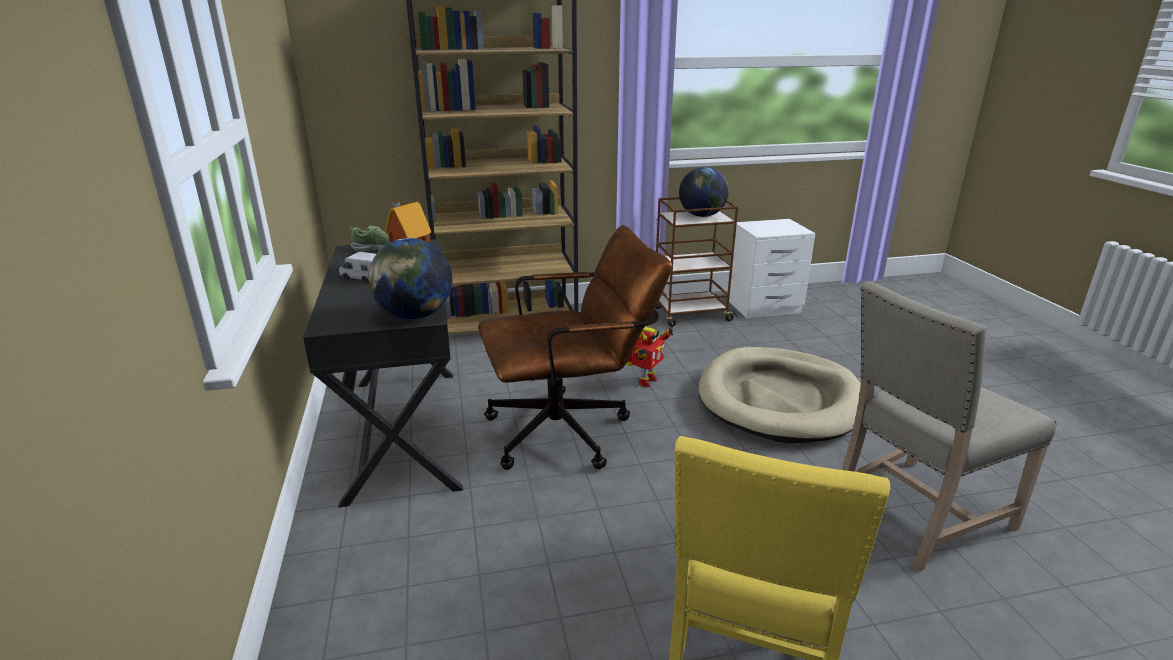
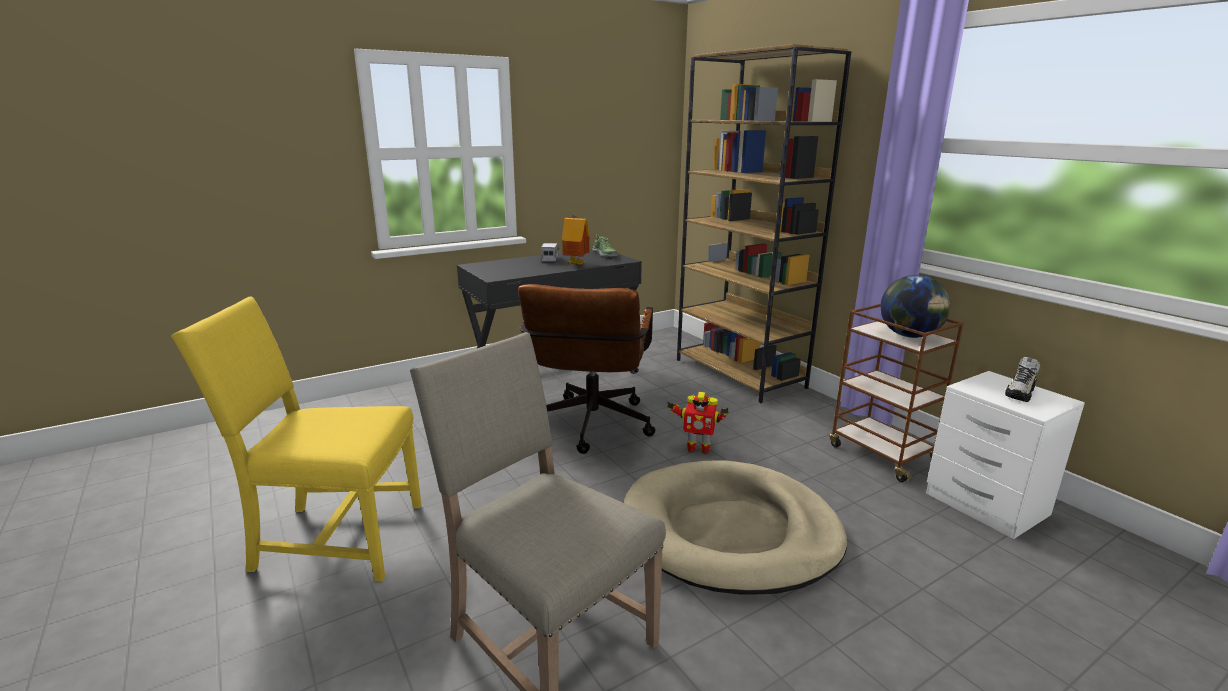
camera: 70 degrees right, 5 degrees down
globe [368,238,452,319] -> none
brown office chair [478,225,672,470] -> brown office chair turned 45 degrees clockwise [518,284,655,454]
none -> shoe [1005,357,1040,402]

